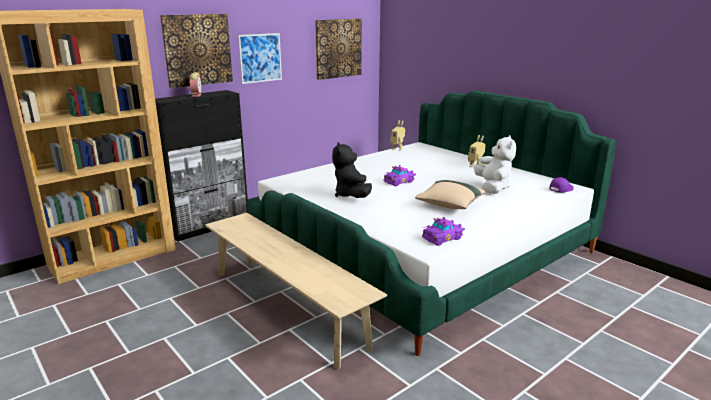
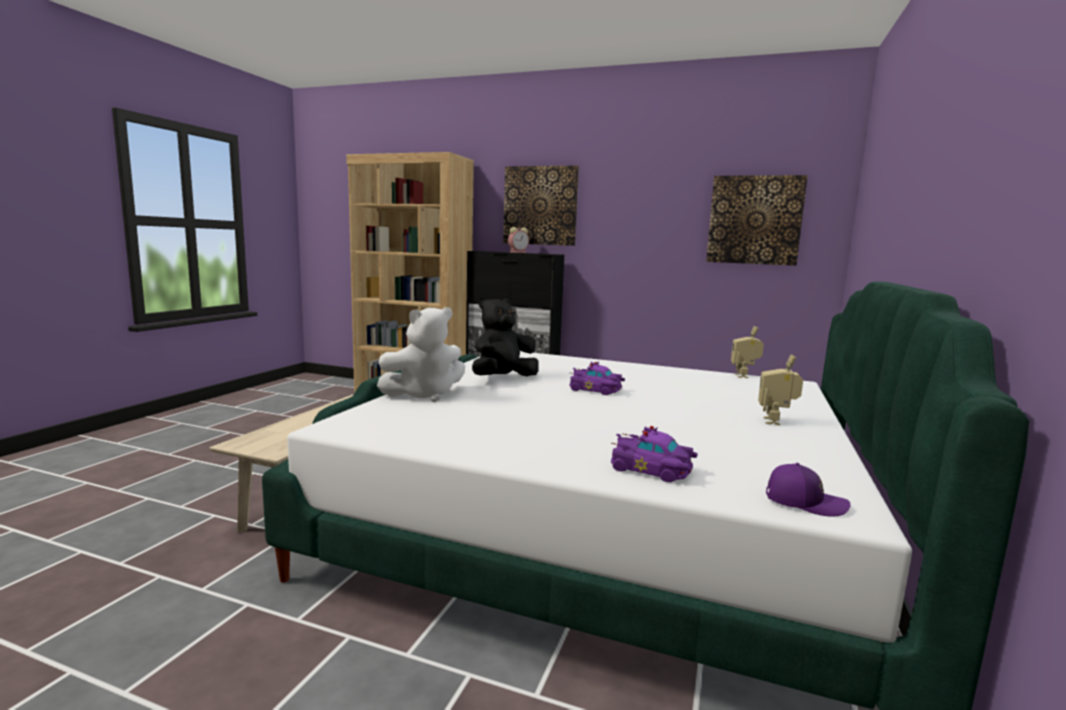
camera: 60 degrees right, 10 degrees down
picture [238,33,282,84] -> none
beige pillow [415,180,485,209] -> none
purple toy car [422,217,465,246] -> purple toy car moved to [611,426,697,482]
white plush toy [474,135,516,194] -> white plush toy moved to [377,307,465,402]

